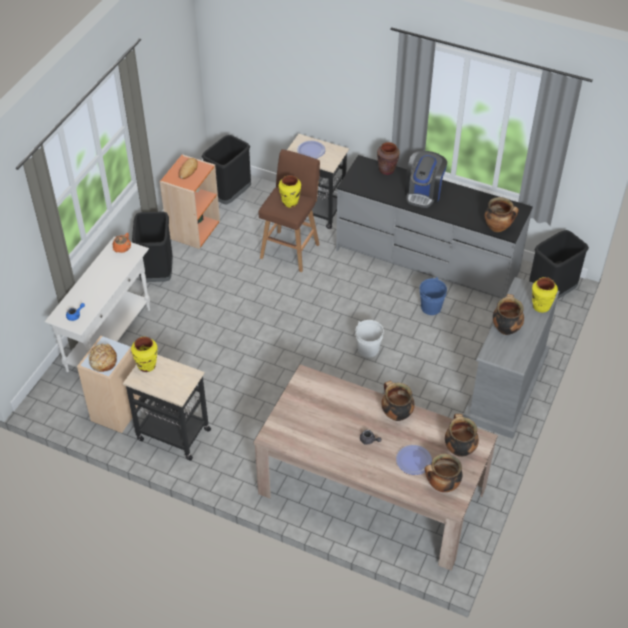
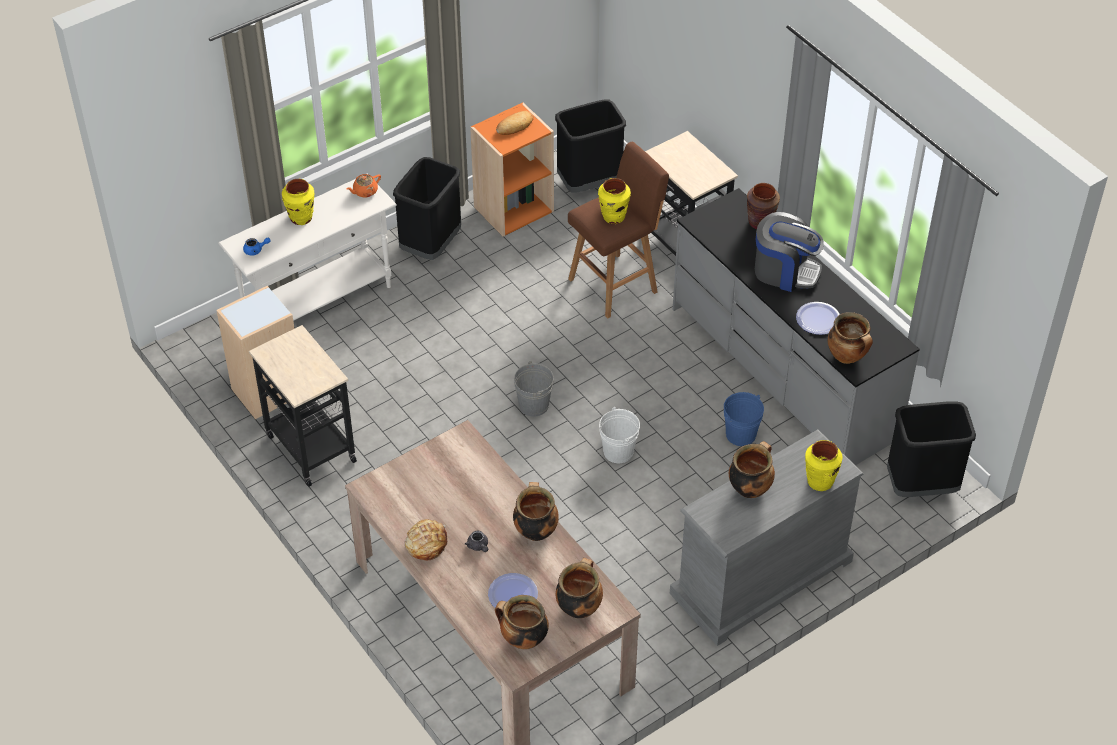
camera: 30 degrees right, 0 degrees up
bread [89,344,117,372] -> bread moved to [405,519,447,560]
yellow vase [131,336,158,372] -> yellow vase moved to [282,179,314,225]
plate [297,141,325,159] -> plate moved to [796,302,840,335]
coffee machine [405,151,447,208] -> coffee machine turned 120 degrees counterclockwise [755,212,824,292]
none -> grey bucket [514,361,554,417]

